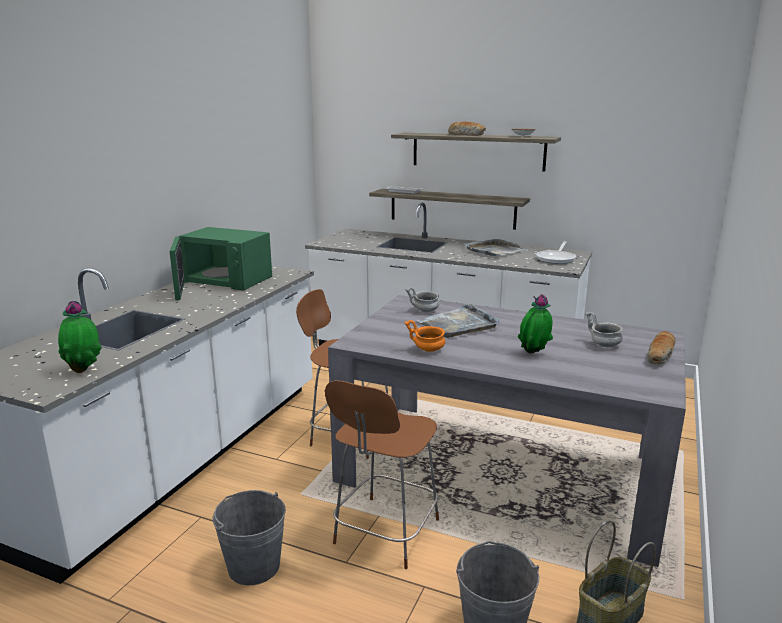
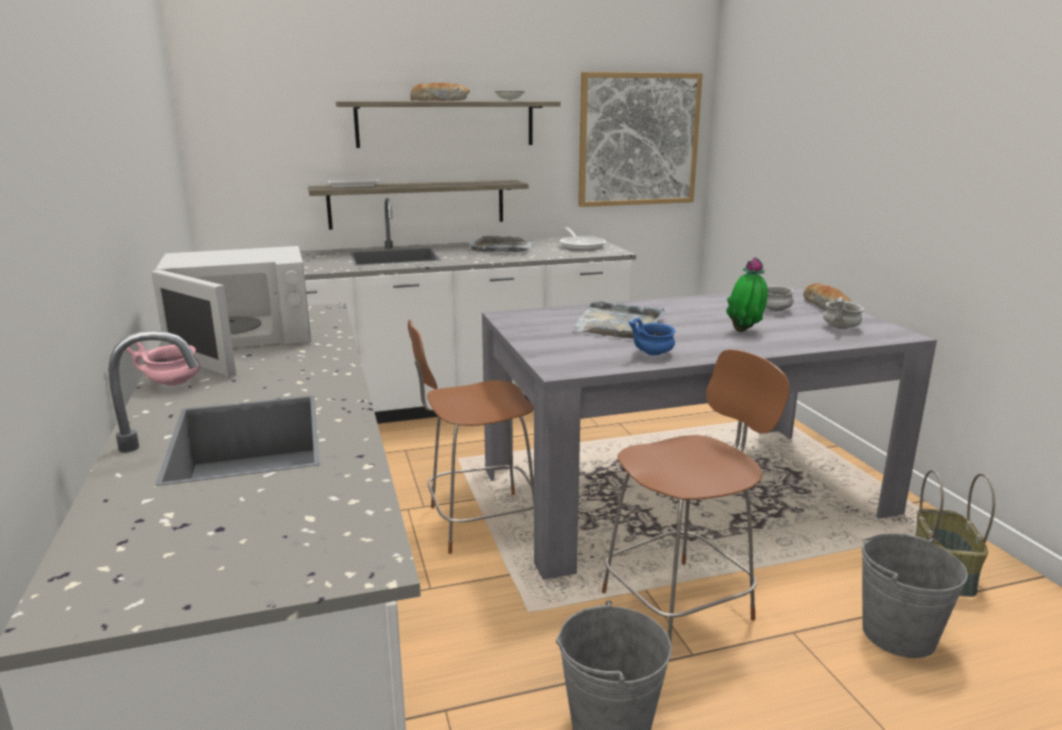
camera: 40 degrees left, 0 degrees up
potted plant [58,301,102,373] -> none
green microwave [170,227,272,300] -> white microwave [151,246,311,378]
brown chair [325,380,439,569] -> brown chair turned 105 degrees counterclockwise [602,349,790,643]
orange bowl [404,320,446,352] -> blue bowl [628,318,675,356]
grey bowl [405,287,439,312] -> grey bowl moved to [823,297,864,330]
none -> pink bowl [126,342,200,386]
none -> picture [578,72,703,207]

